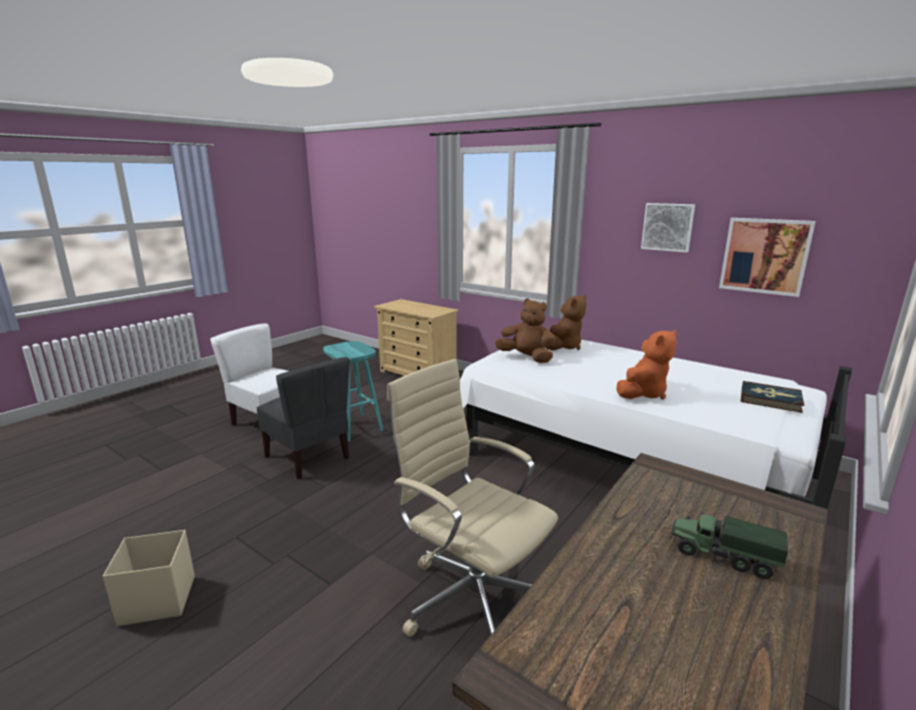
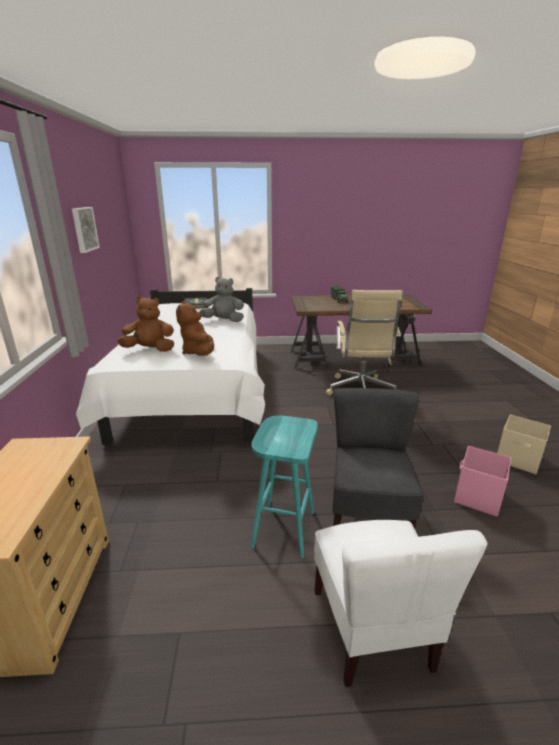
camera: 130 degrees left, 5 degrees up
orange plush toy [617,330,677,399] -> grey plush toy [199,277,244,322]
picture [719,218,816,297] -> none
none -> pink storage box [454,446,511,517]

